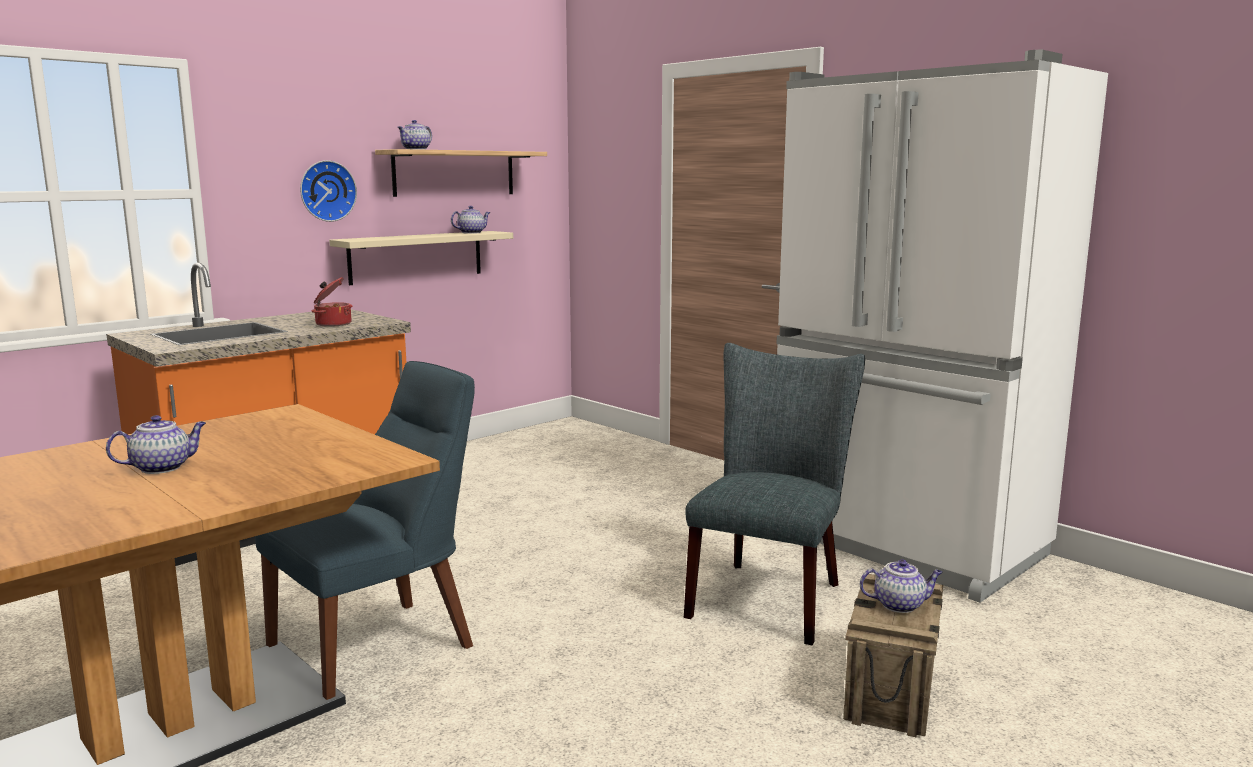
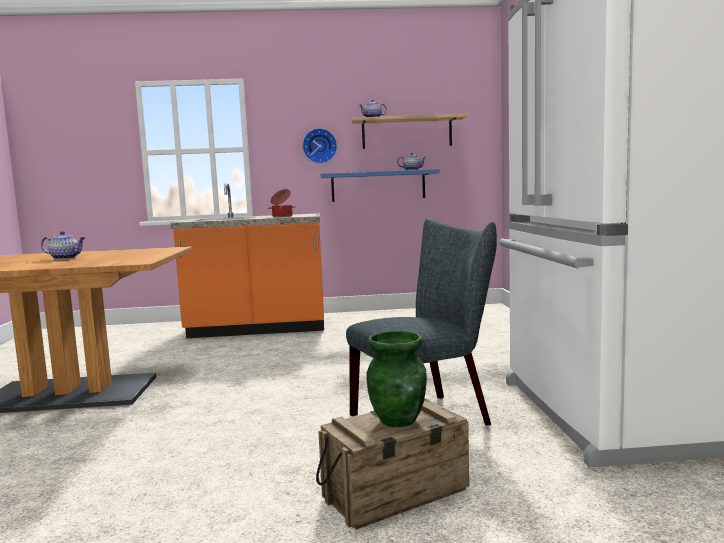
camera: 40 degrees right, 5 degrees down
blue chair [255,361,475,700] -> none
beige shelf [329,231,513,285] -> blue shelf [321,169,440,202]
teapot [860,559,943,613] -> green vase [366,331,427,427]

